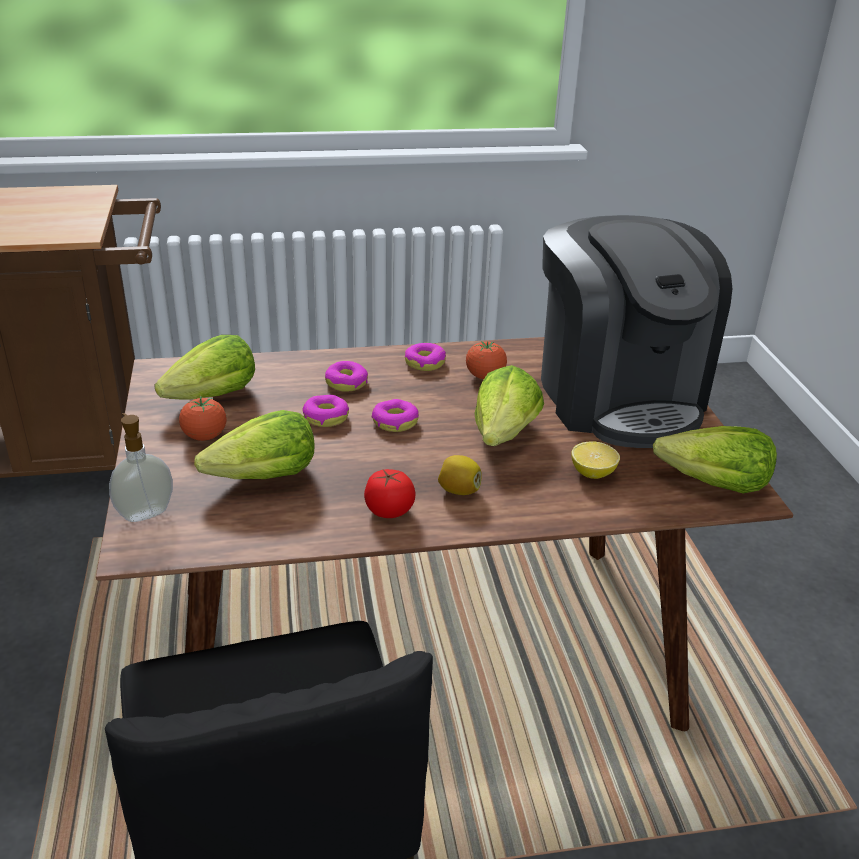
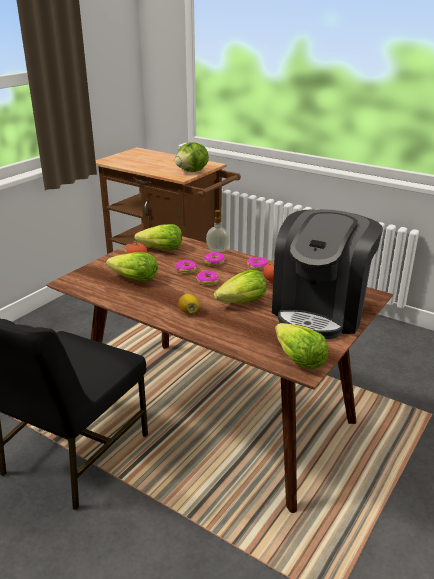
camera: 45 degrees right, 5 degrees down
soap dispenser [109,413,173,522] -> soap dispenser moved to [206,210,230,252]
tomato [364,469,416,518] -> none
lemon [571,441,620,479] -> none
none -> lettuce [175,142,209,172]

